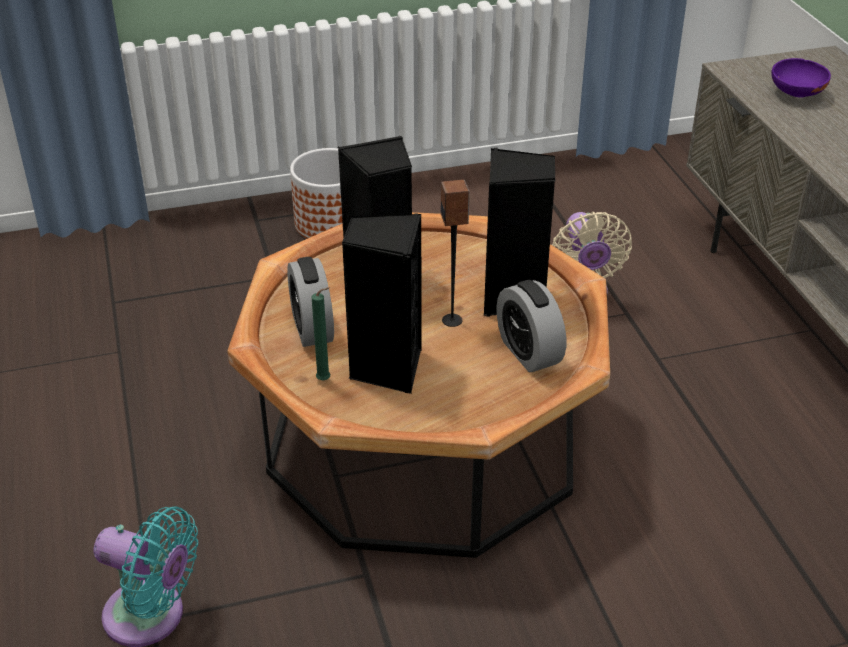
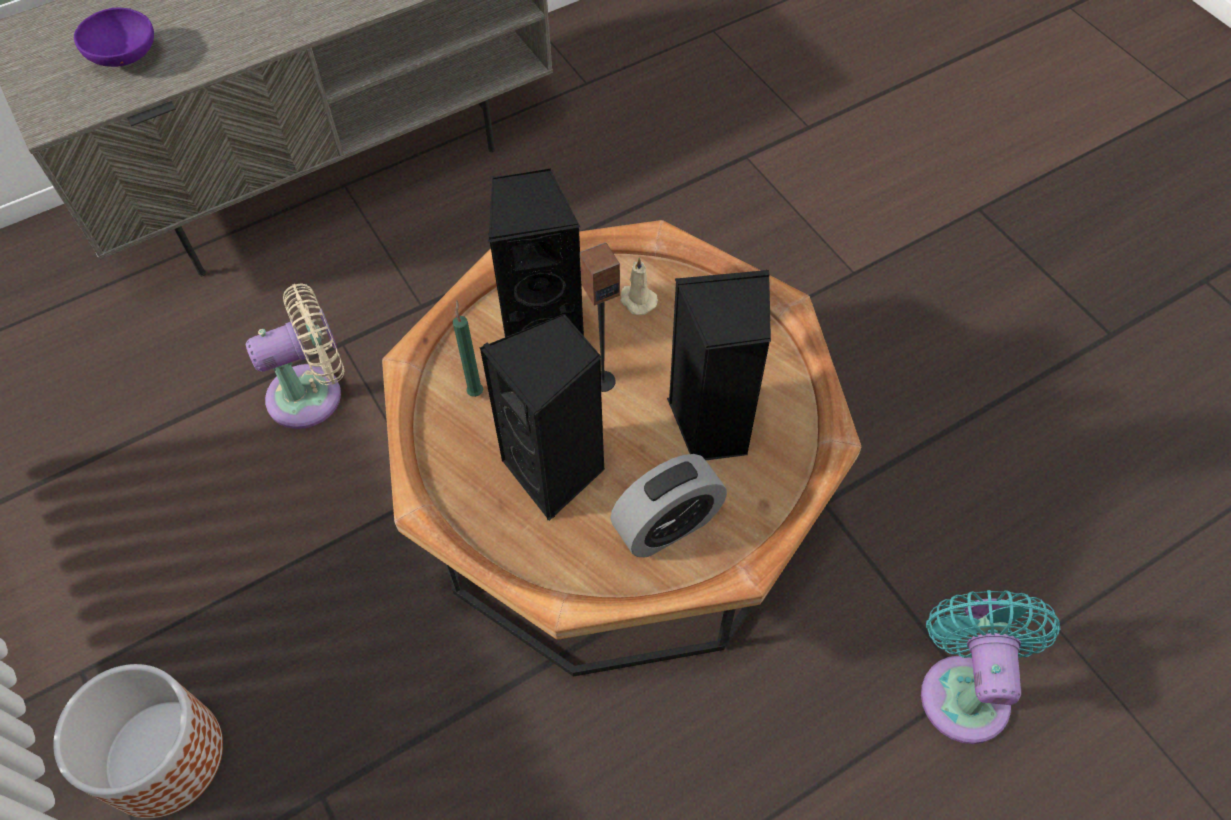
camera: 105 degrees left, 20 degrees up
green candle [312,287,330,380] -> green candle moved to [453,300,483,397]
alarm clock [496,280,566,372] -> beige candle [620,257,658,315]

